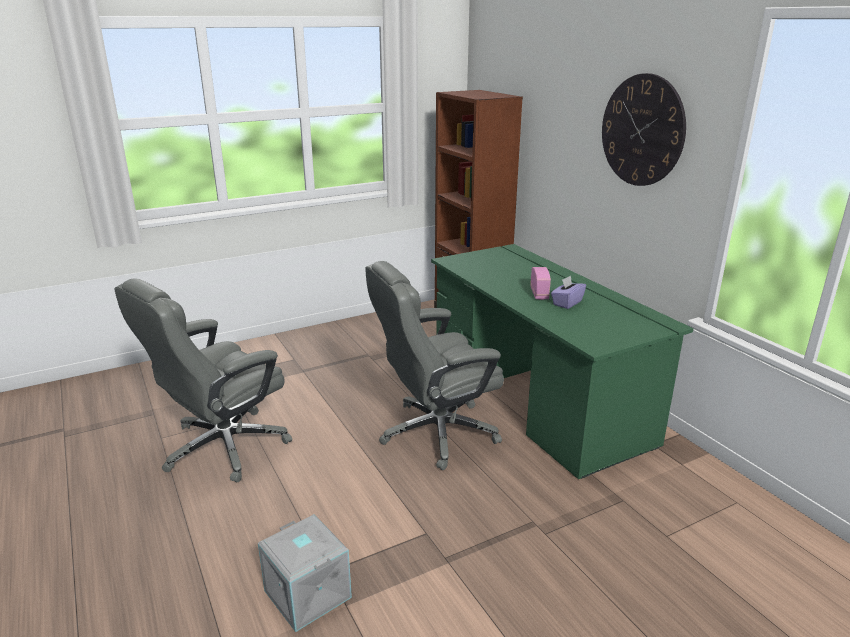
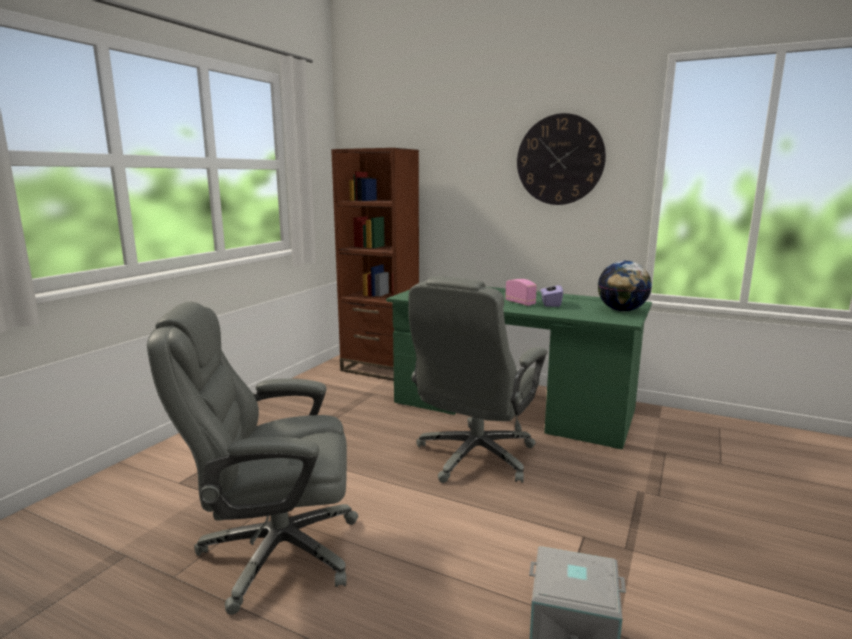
camera: 35 degrees left, 10 degrees down
grey office chair [115,278,292,482] -> grey office chair turned 75 degrees clockwise [147,302,358,615]
none -> globe [598,261,652,311]

